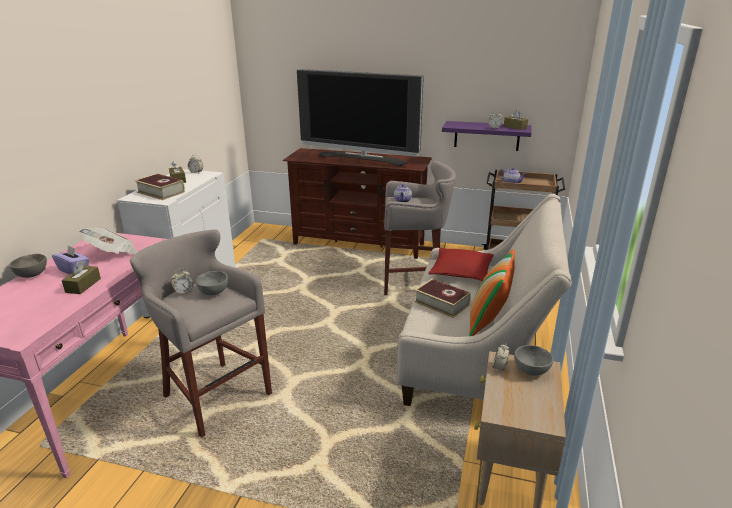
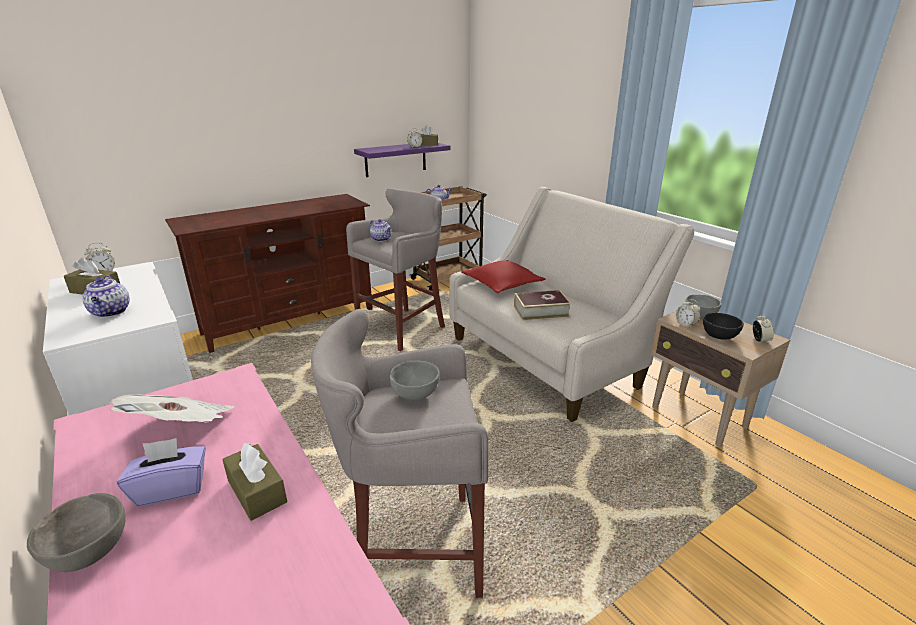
camera: 50 degrees left, 0 degrees up
book [134,174,185,200] -> teapot [82,275,130,318]
alarm clock [171,269,193,296] -> alarm clock moved to [753,313,774,344]
television [297,69,424,166] -> none
pillow [469,249,515,336] -> none
none -> black bowl [703,313,744,340]

